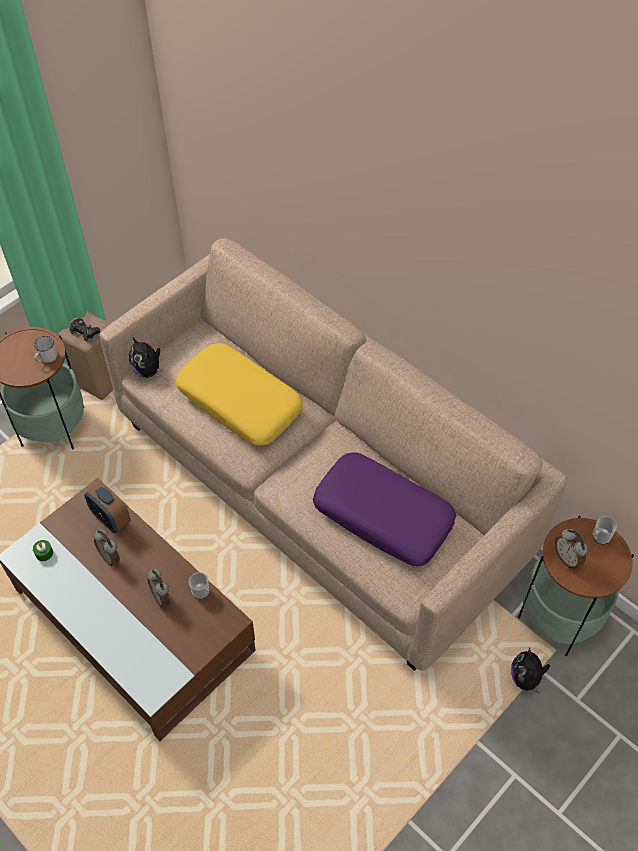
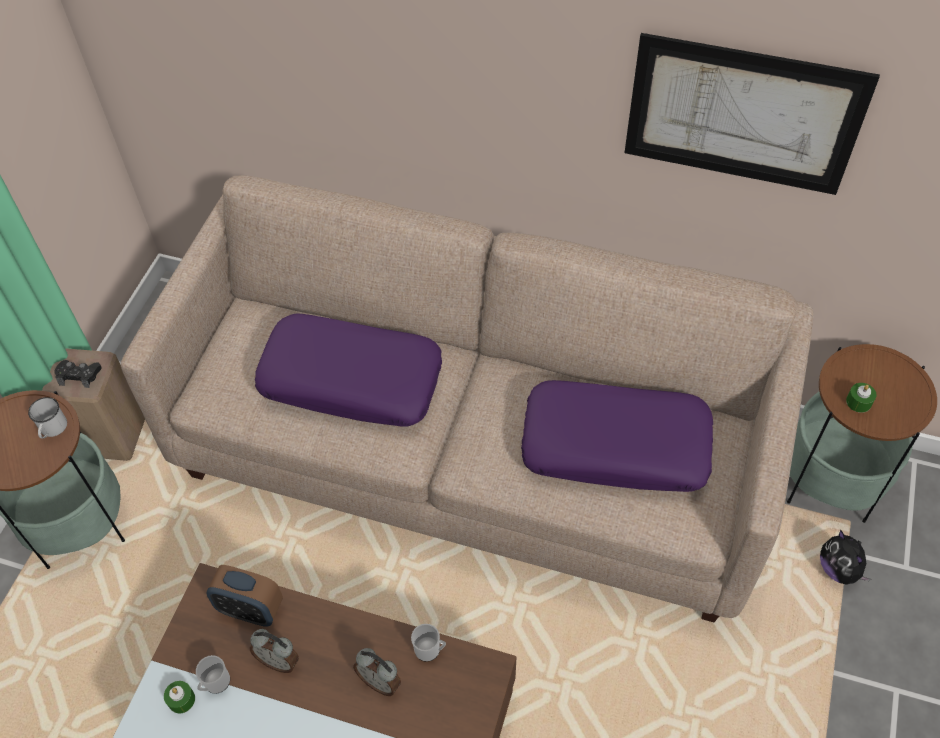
camera: 25 degrees left, 0 degrees up
plush toy [129,337,164,378] -> none
yellow pillow [176,343,303,446] -> purple pillow [255,313,442,427]
alarm clock [555,529,588,569] -> green candle [846,383,876,413]
mug [592,516,617,544] -> mug moved to [196,655,230,694]
none -> picture [624,33,880,195]

